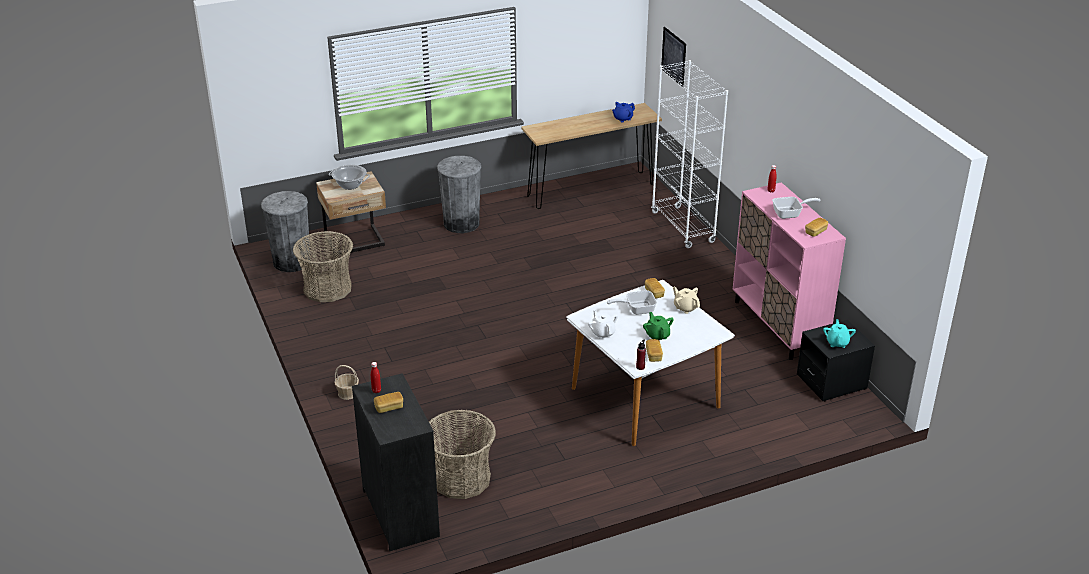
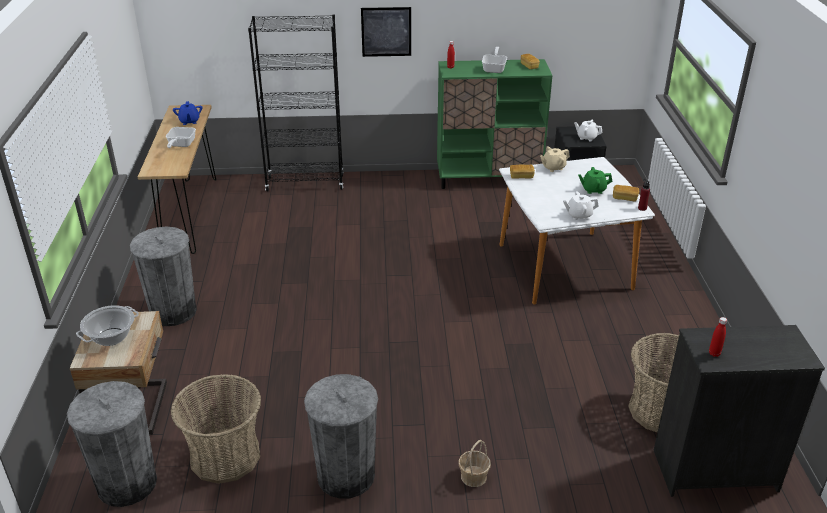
camera: 70 degrees left, 0 degrees up
bread [374,392,403,413] -> none
frying pan [607,290,657,315] -> frying pan moved to [166,127,196,148]
white bookcase [651,60,728,248] -> black bookcase [248,15,344,192]
picture [662,27,686,87] -> picture moved to [361,7,411,57]
pink cabinet [733,182,846,360] -> green cabinet [437,59,552,189]
turquoise teapot [823,319,856,348] -> white teapot [574,119,602,142]
none -> grey trash can [304,374,378,499]

